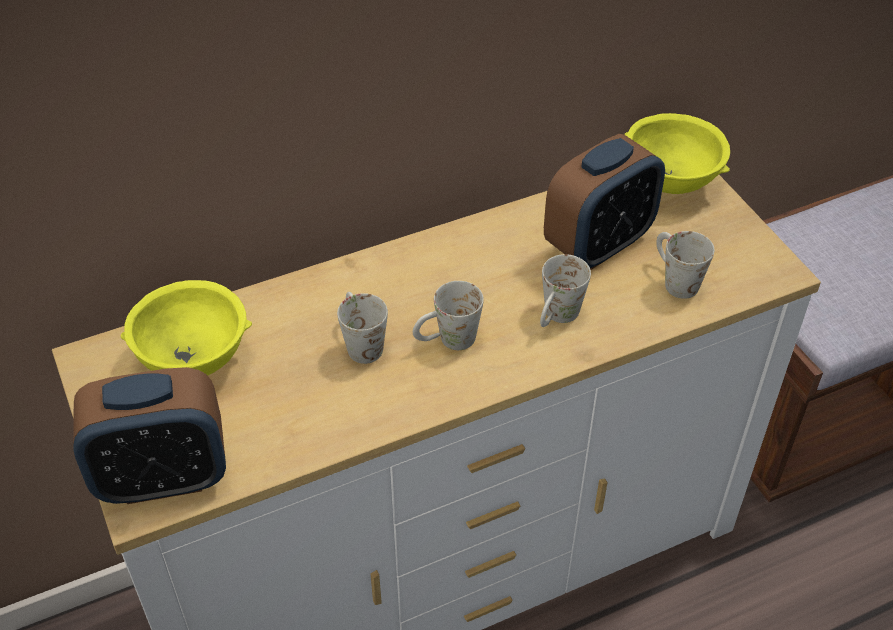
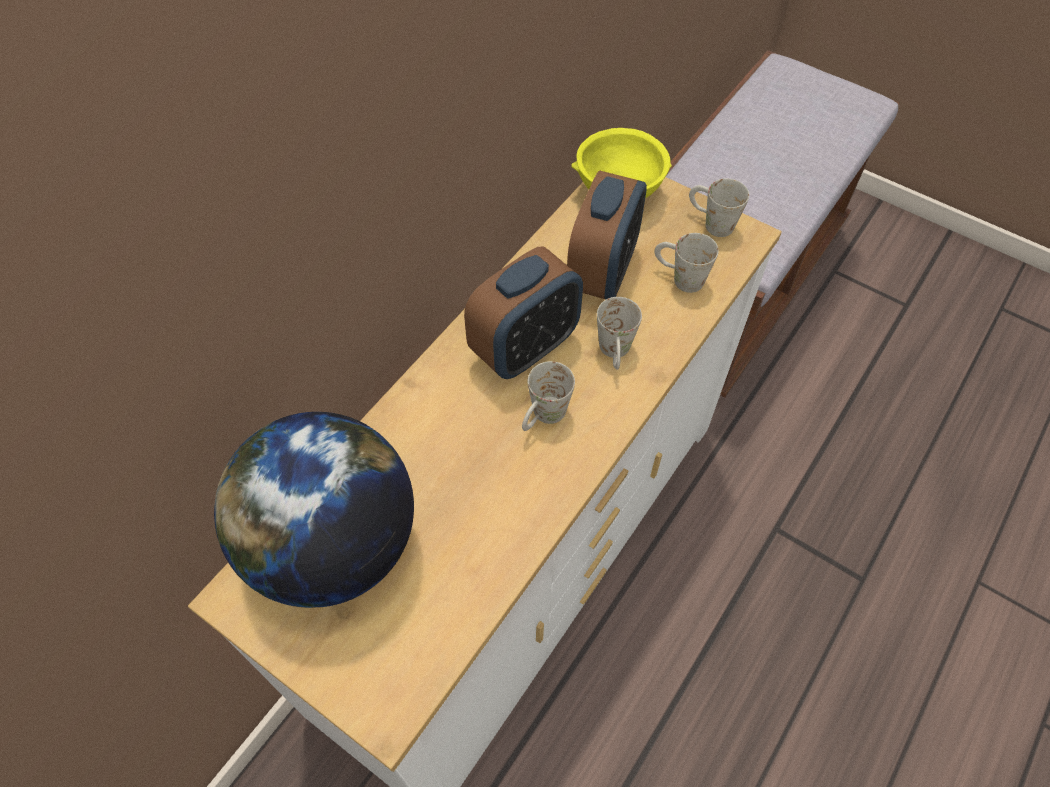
camera: 30 degrees left, 10 degrees up
alarm clock [74,367,226,504] -> alarm clock moved to [464,246,583,379]
yellow bowl [121,280,252,376] -> globe [214,412,414,608]
white mug [337,292,388,364] -> white mug moved to [689,179,749,237]

